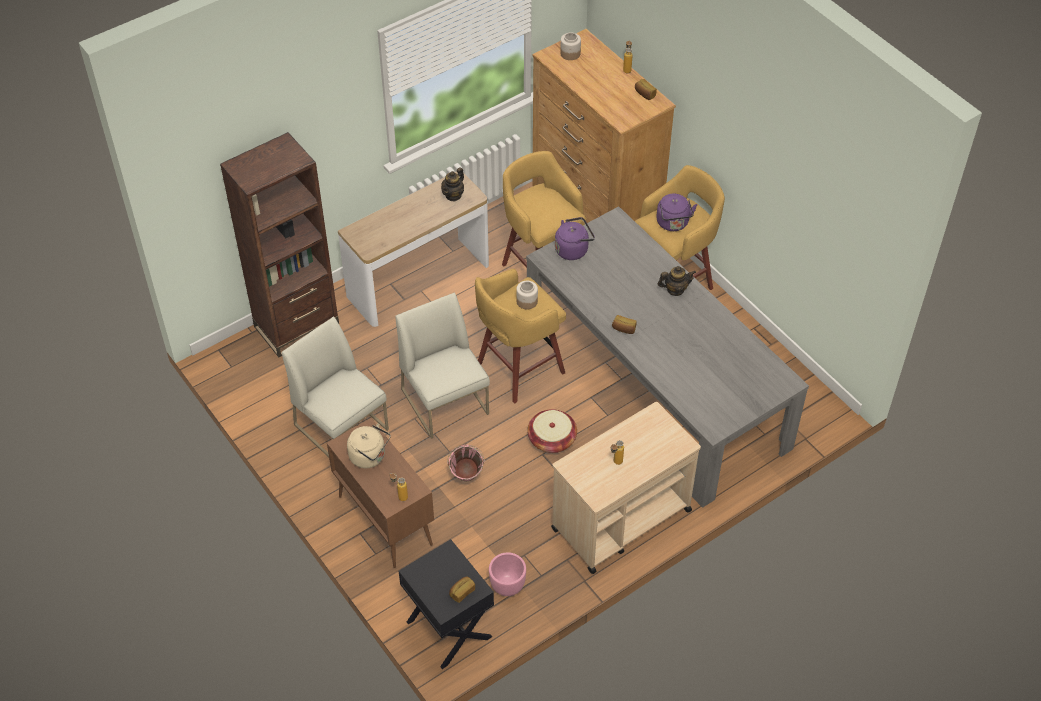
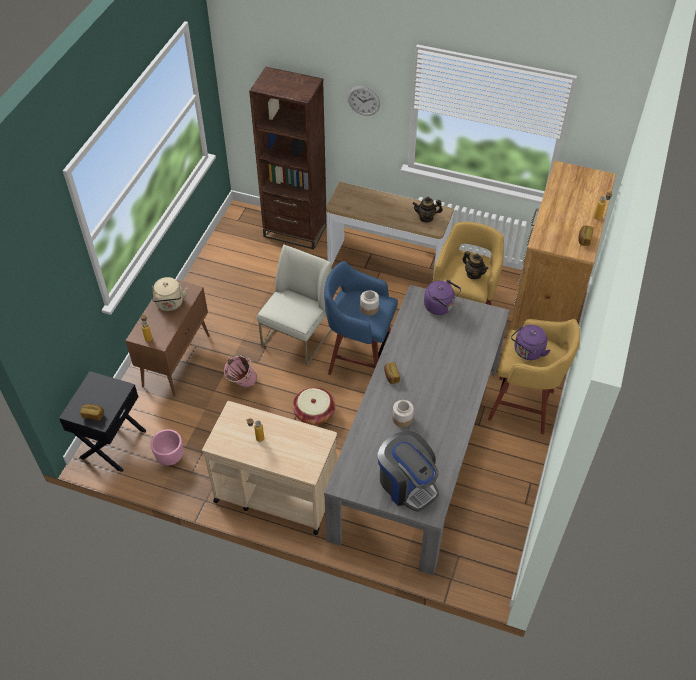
camera: 55 degrees right, 0 degrees up
white chair [282,316,389,457] -> none
yellow stool [475,269,566,404] -> blue stool [324,261,398,375]
jar [560,32,581,60] -> jar moved to [392,400,414,427]
teapot [658,266,696,296] -> teapot moved to [462,251,489,279]
none -> wall clock [347,86,380,116]
none -> coffee machine [378,431,439,512]

